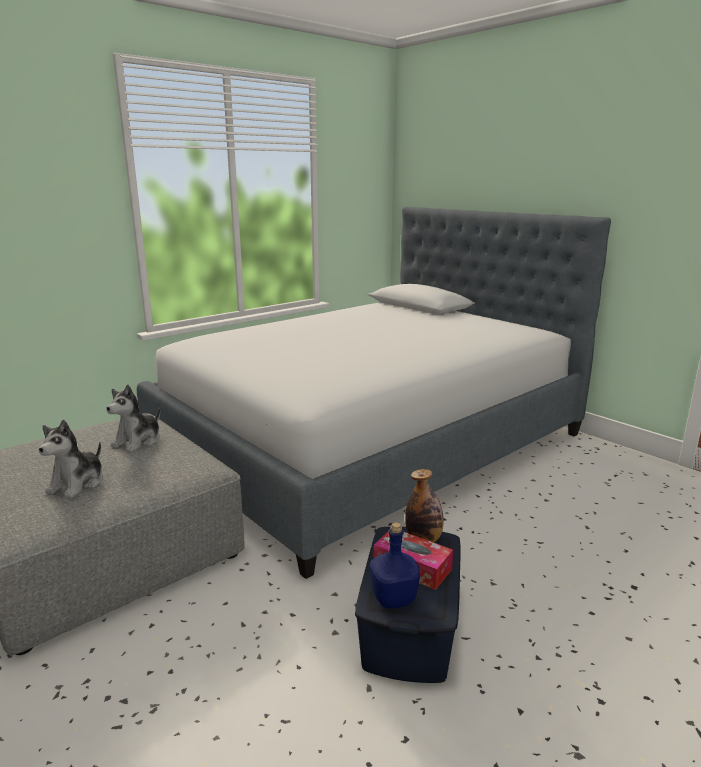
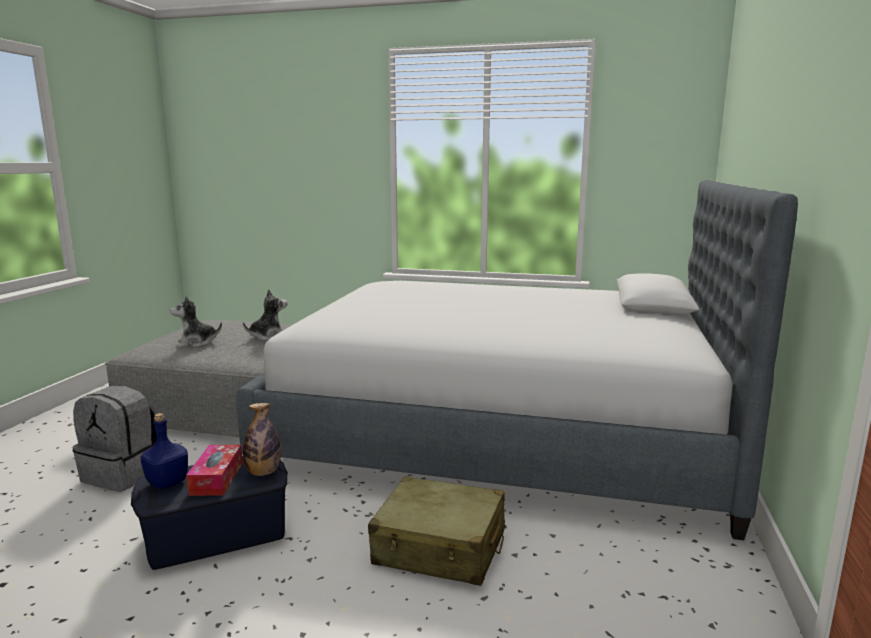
camera: 55 degrees right, 5 degrees down
plush toy [106,385,160,452] -> plush toy turned 150 degrees clockwise [243,289,288,341]
none -> grey backpack [72,386,157,492]
none -> beige suitcase [368,477,505,586]

